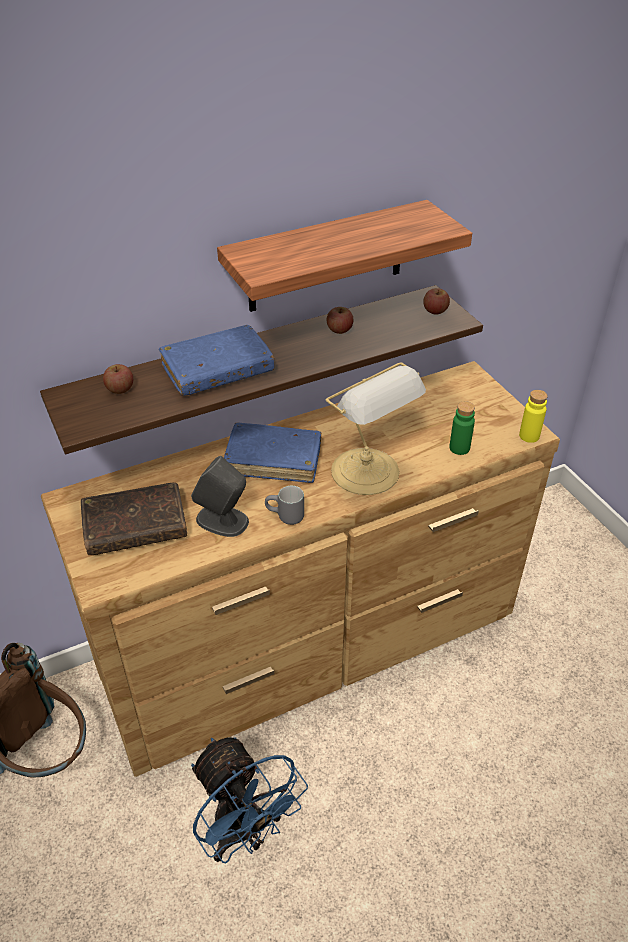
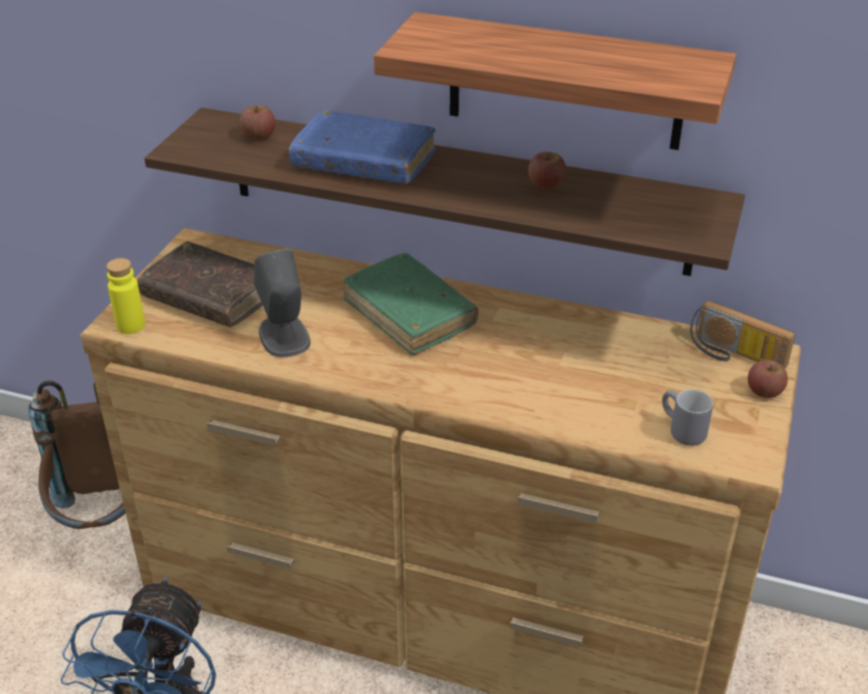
camera: 45 degrees right, 5 degrees down
blue book [224,423,321,483] -> green book [344,253,478,355]
grey mug [265,486,304,525] -> grey mug moved to [662,389,713,446]
table lamp [325,362,426,495] -> none
apple [423,288,450,314] -> apple moved to [748,360,788,398]
green bottle [449,401,475,455] -> none
yellow bottle [519,390,548,443] -> yellow bottle moved to [106,258,145,334]
none -> radio [690,300,795,368]

